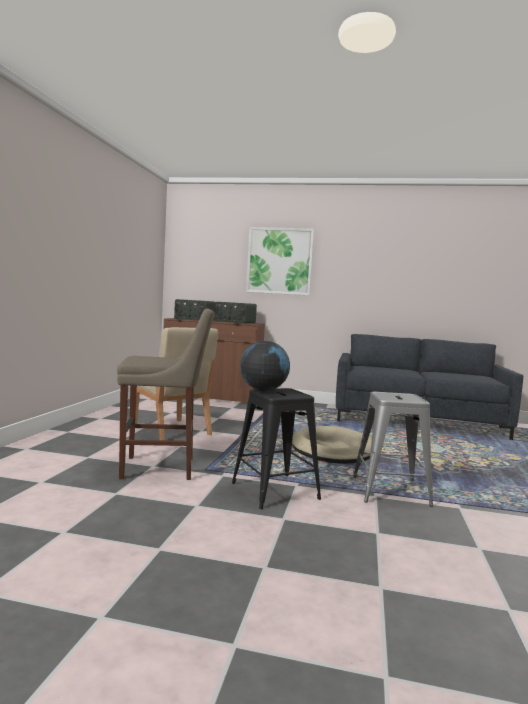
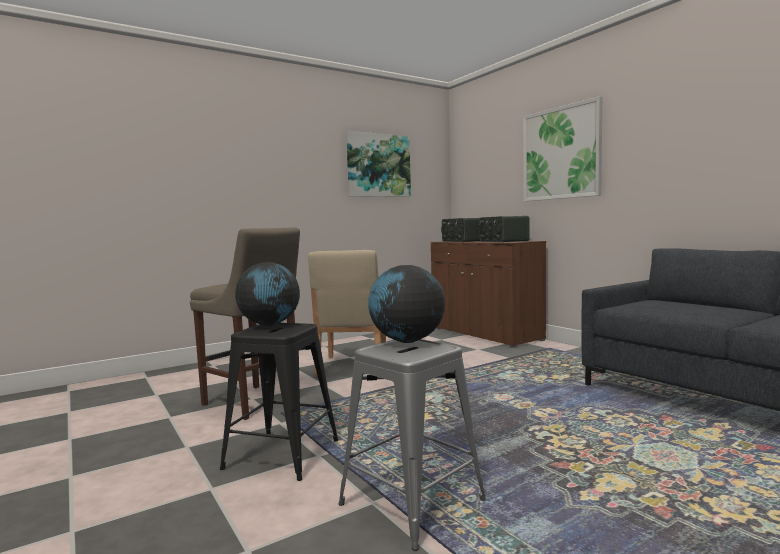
camera: 45 degrees right, 0 degrees up
beige dog bed [292,426,372,464] -> none
none -> picture [346,131,411,197]
none -> globe [368,265,445,343]

